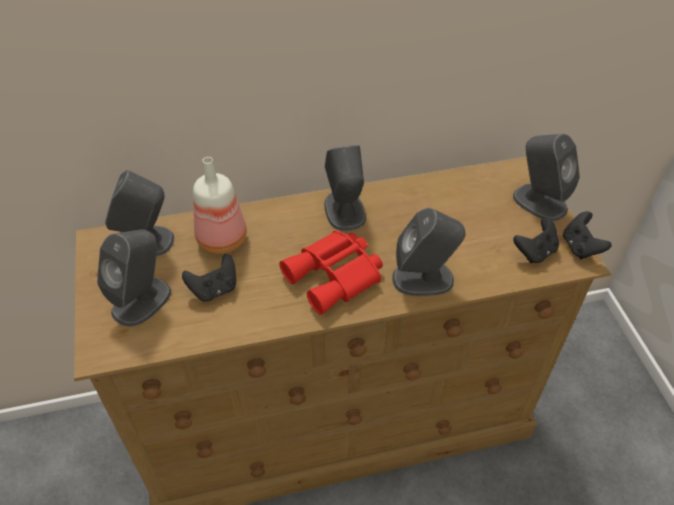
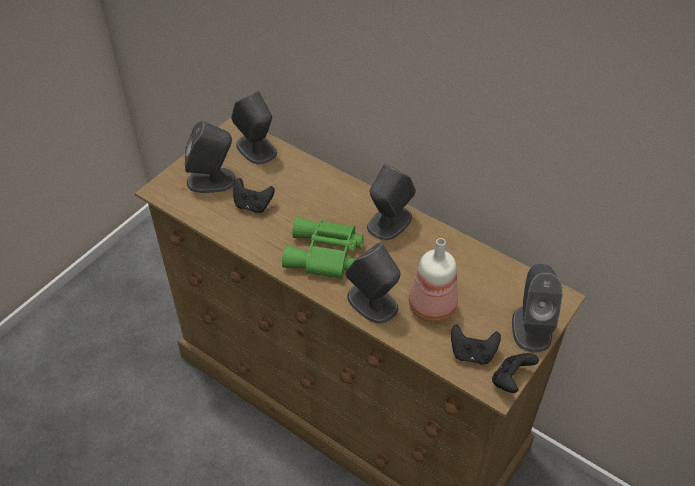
camera: 50 degrees right, 0 degrees up
bottle [193,157,247,254] -> bottle moved to [409,238,458,322]
red binoculars [279,230,383,315] -> green binoculars [282,216,363,280]

